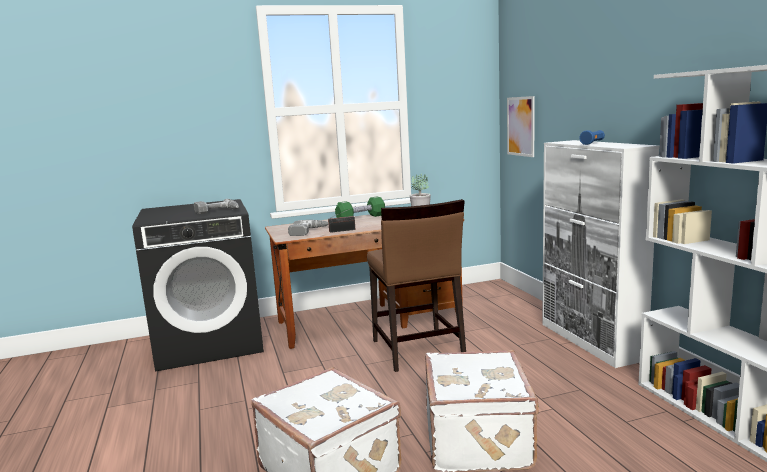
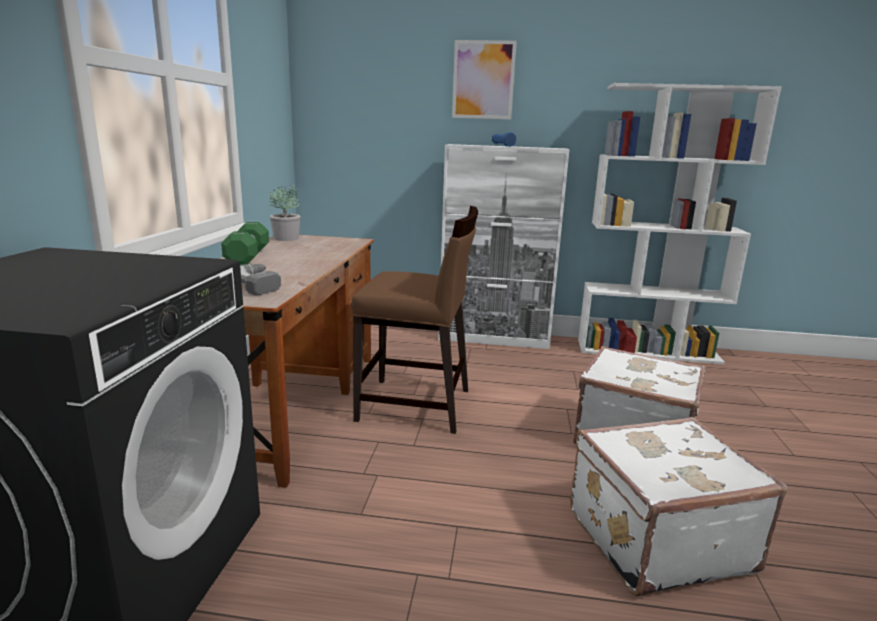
camera: 65 degrees left, 5 degrees up
power drill [194,199,239,214] -> none
radio [328,206,356,233] -> none
picture [507,96,535,157] -> picture moved to [452,40,517,119]

